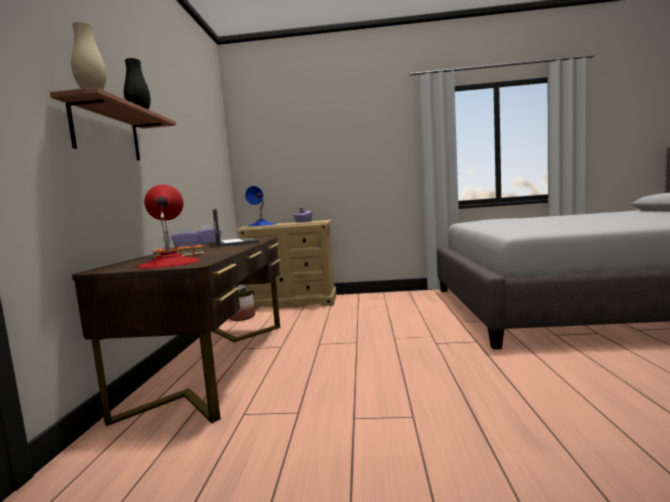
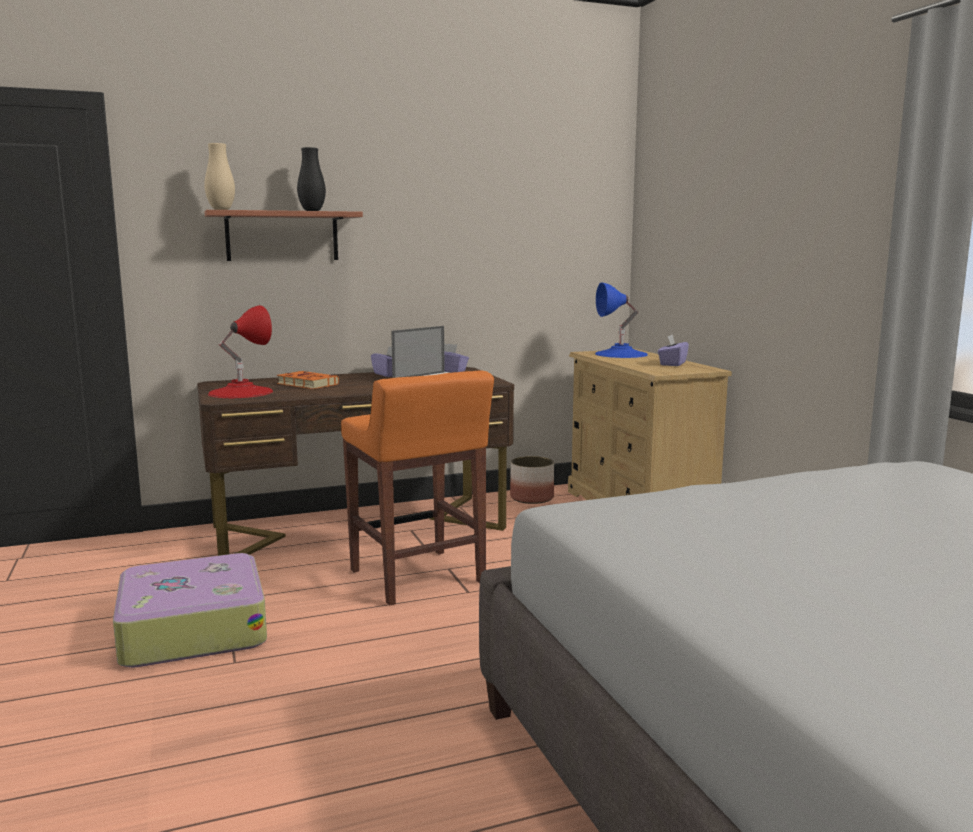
camera: 65 degrees right, 5 degrees up
none -> suitcase [113,553,267,668]
none -> orange stool [341,371,494,606]

